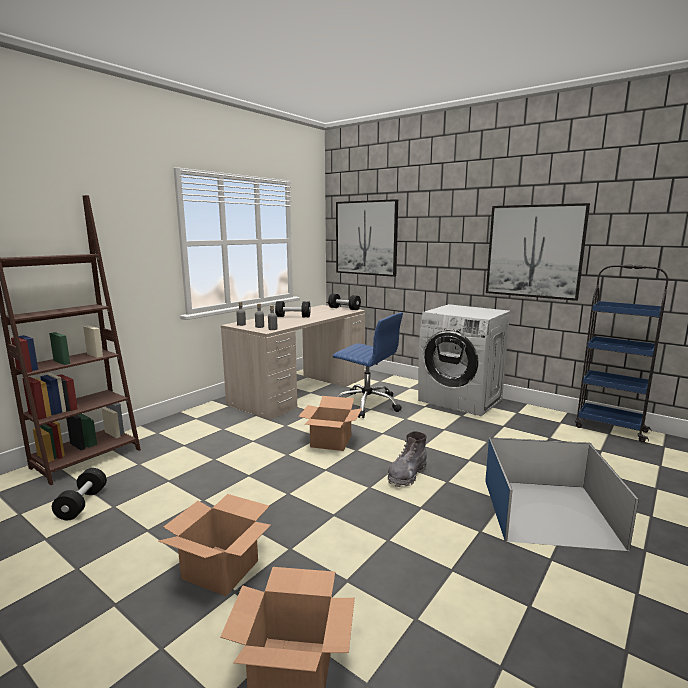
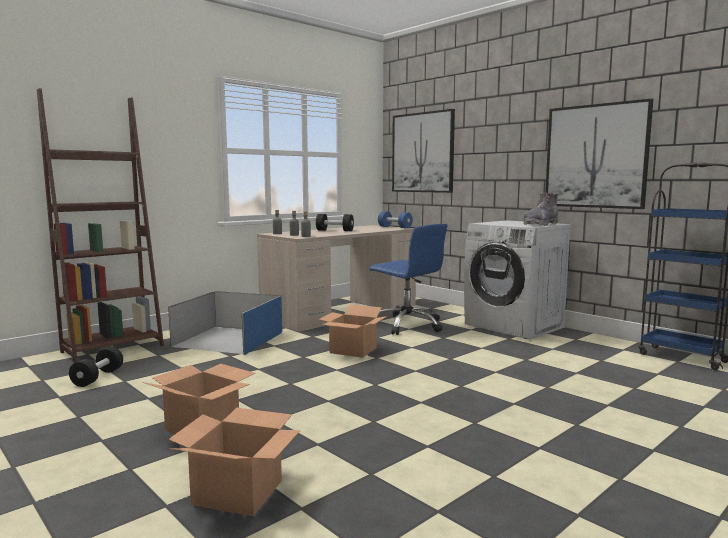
camera: 10 degrees right, 5 degrees down
black dumbbell [328,294,361,310] -> blue dumbbell [378,211,413,228]
grey boot [388,431,427,487] -> grey boot moved to [523,192,558,226]
blue storage box [485,437,639,552] -> blue storage box moved to [168,291,282,355]

